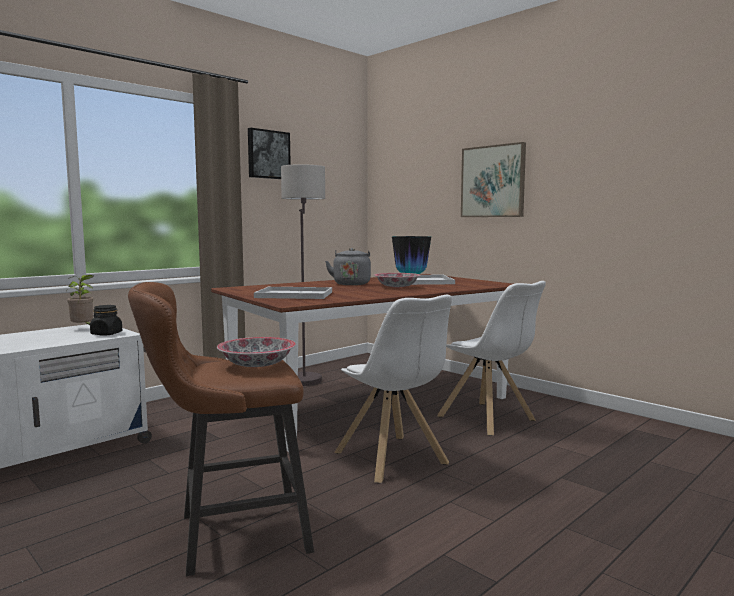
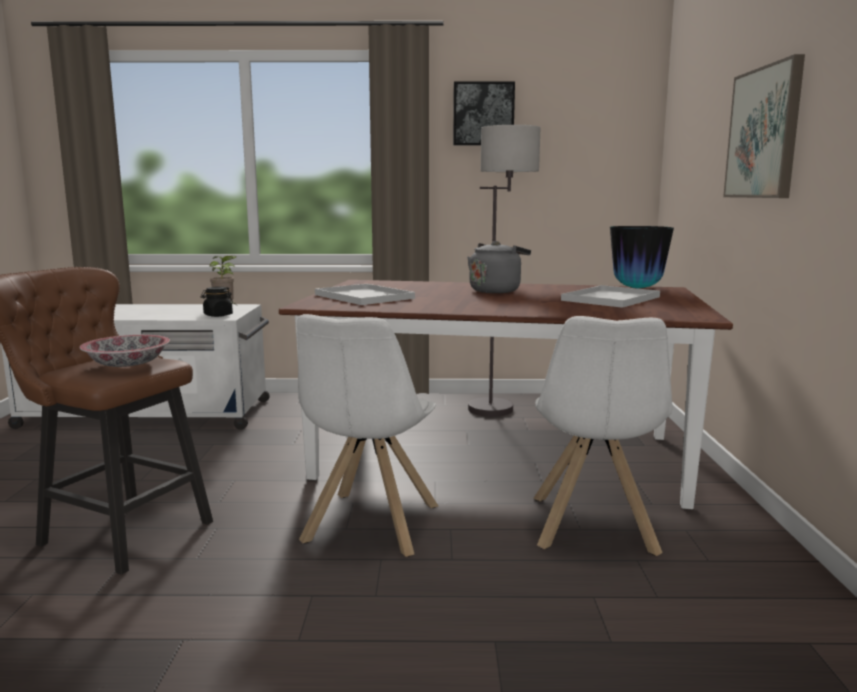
camera: 45 degrees right, 5 degrees up
bowl [374,273,421,288] -> none

